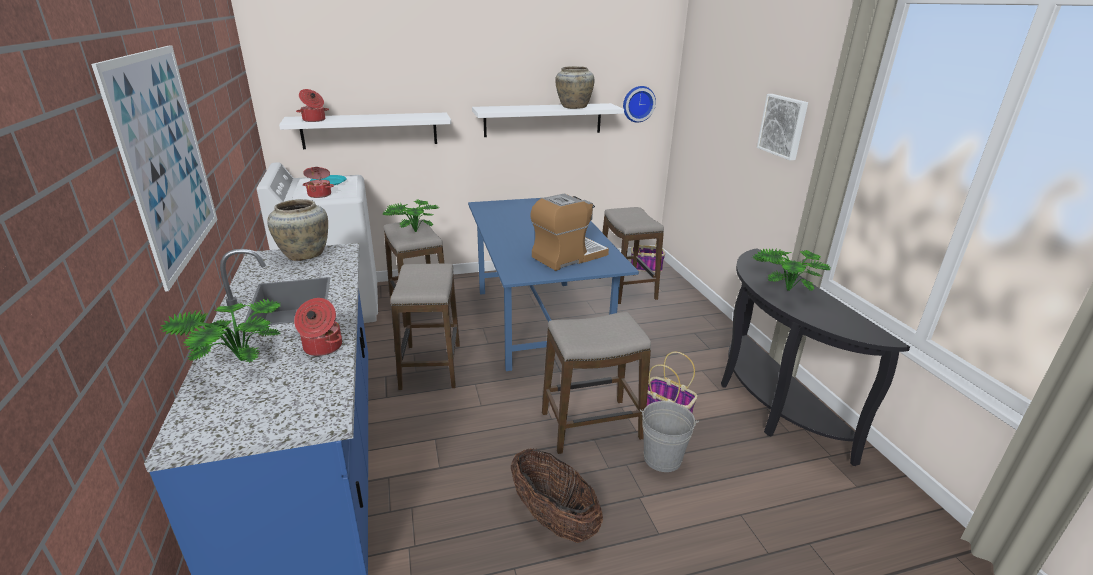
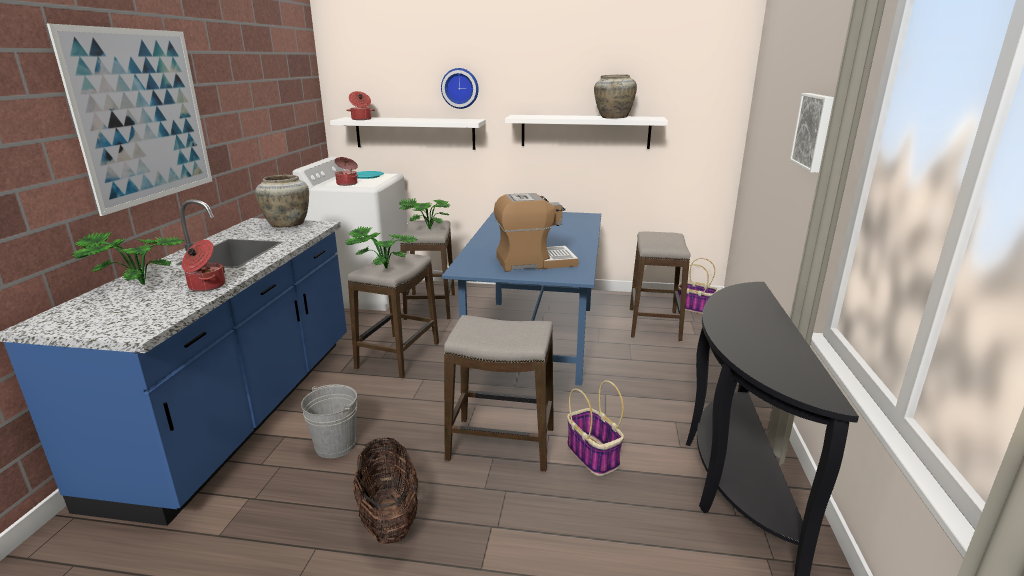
camera: 25 degrees right, 5 degrees down
wall clock [623,86,656,123] -> wall clock moved to [441,68,479,109]
grey bucket [640,401,699,472] -> grey bucket moved to [301,385,357,458]
potted plant [752,248,831,291] -> potted plant moved to [345,226,417,269]

